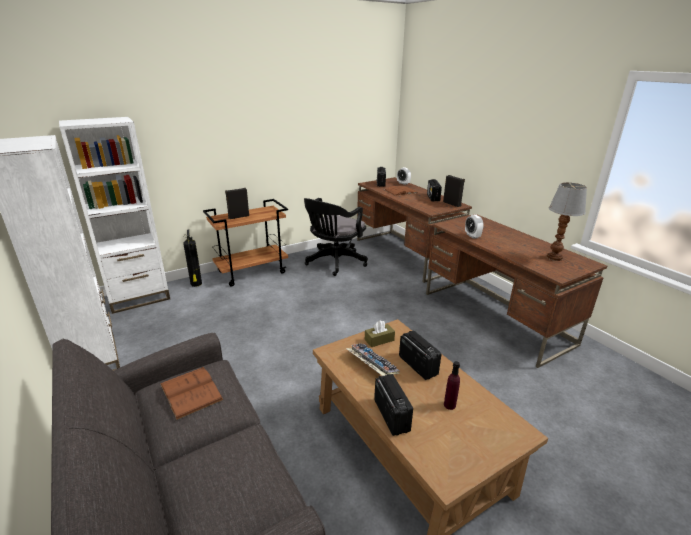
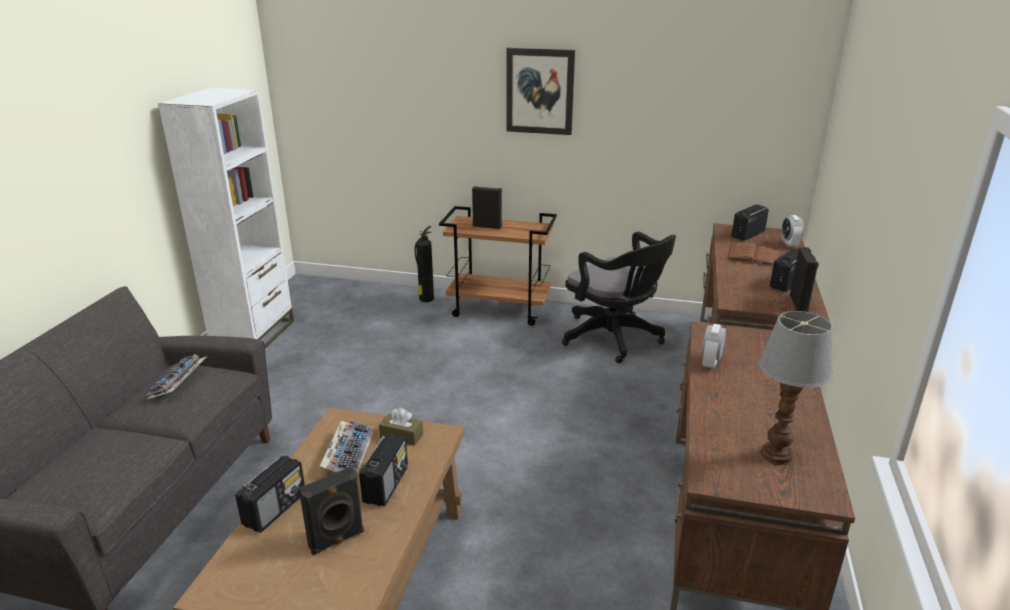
camera: 45 degrees right, 0 degrees up
white bookcase [59,117,170,314] -> none
brown book [160,367,223,420] -> keyboard [146,354,207,399]
black office chair [304,198,368,276] -> black office chair turned 120 degrees counterclockwise [562,232,676,363]
purple bottle [444,361,460,410] -> black speaker [299,467,364,555]
none -> picture [506,48,575,135]

